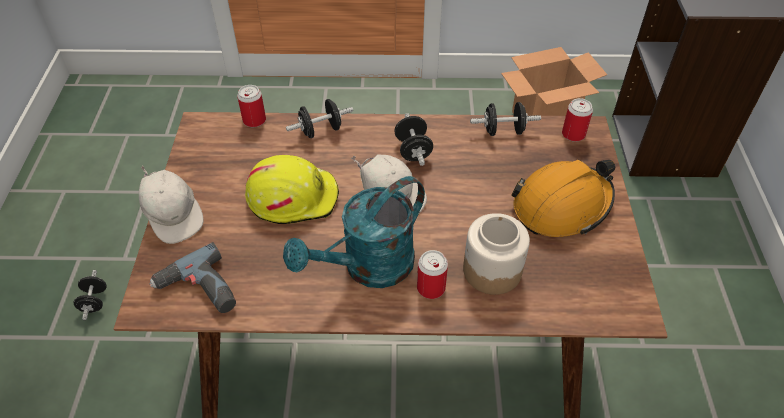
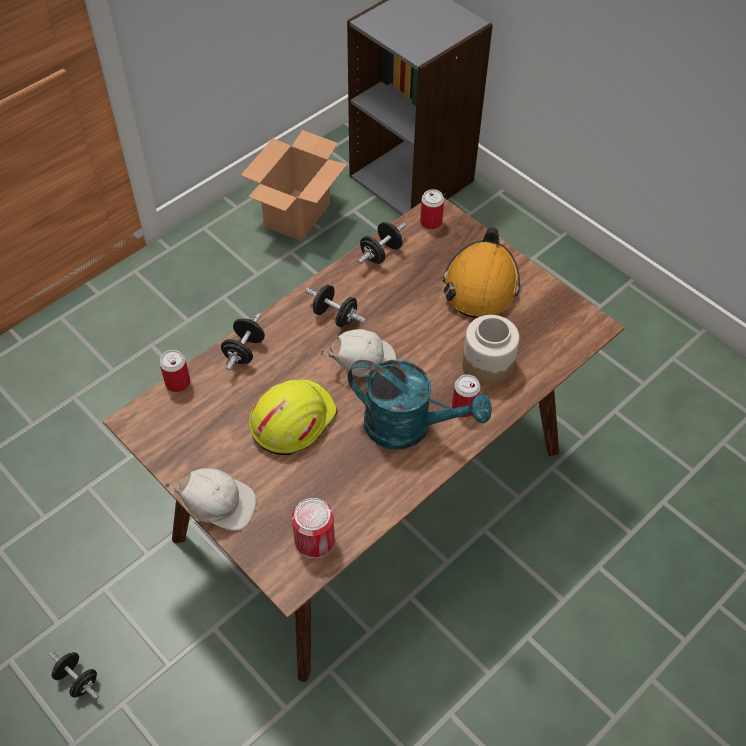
camera: 45 degrees left, 5 degrees up
power drill [149,242,236,313] -> can [292,498,335,559]
turquoise watering can [283,176,425,288] -> turquoise watering can turned 75 degrees counterclockwise [348,360,492,449]

